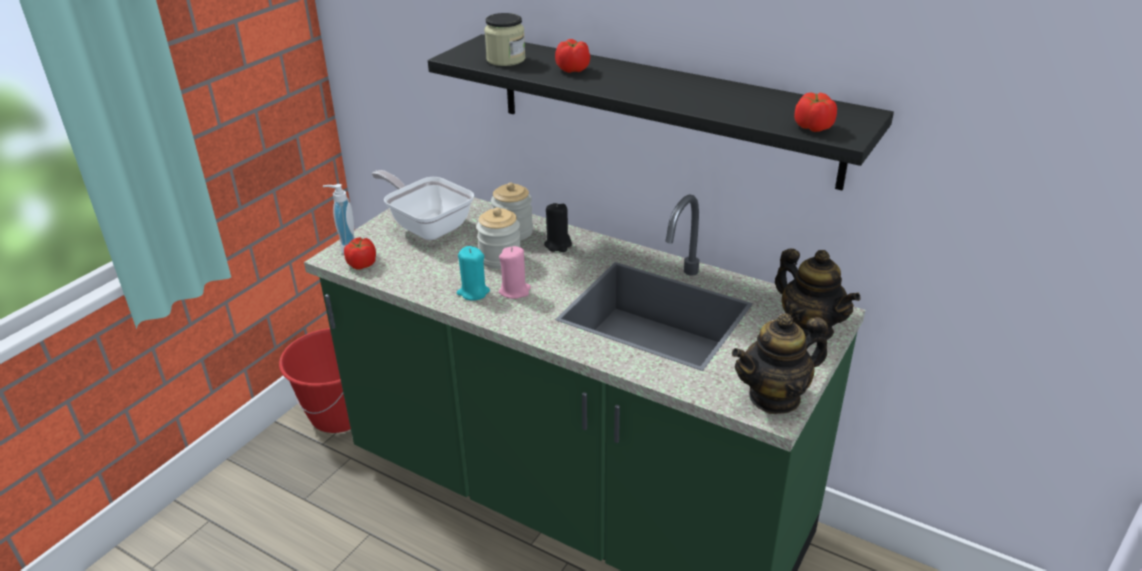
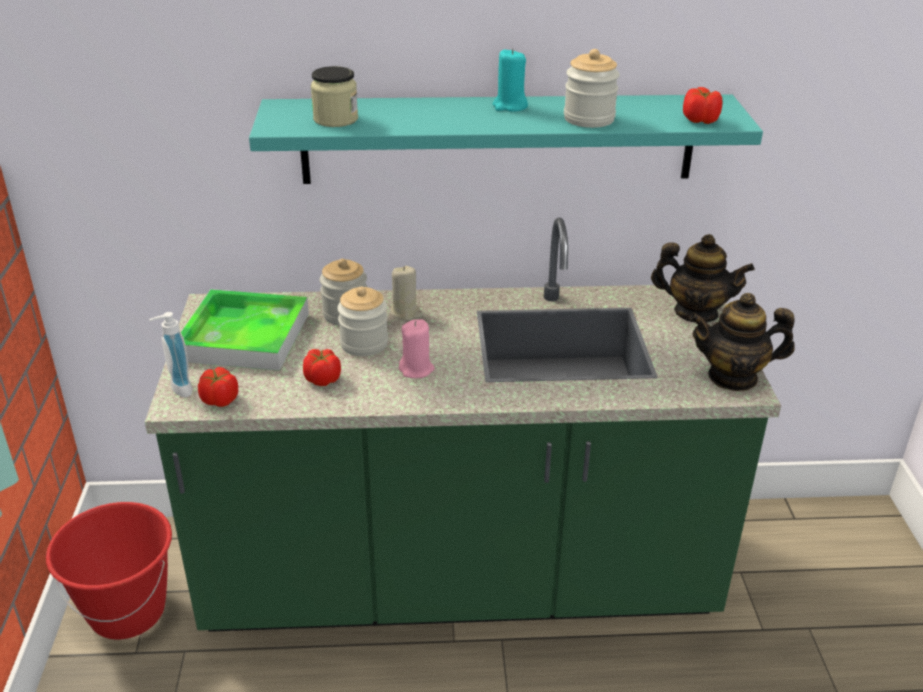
camera: 35 degrees left, 0 degrees up
frying pan [371,170,474,240] -> tray [180,289,309,371]
black shelf [428,34,894,190] -> turquoise shelf [249,94,763,184]
turquoise candle [457,246,490,300] -> turquoise candle moved to [493,48,528,112]
black candle [544,203,572,252] -> beige candle [391,266,421,321]
tomato [555,39,590,73] -> tomato moved to [303,349,341,386]
teapot [732,313,828,414] -> teapot turned 60 degrees clockwise [689,293,795,391]
none -> jar [564,49,620,128]

